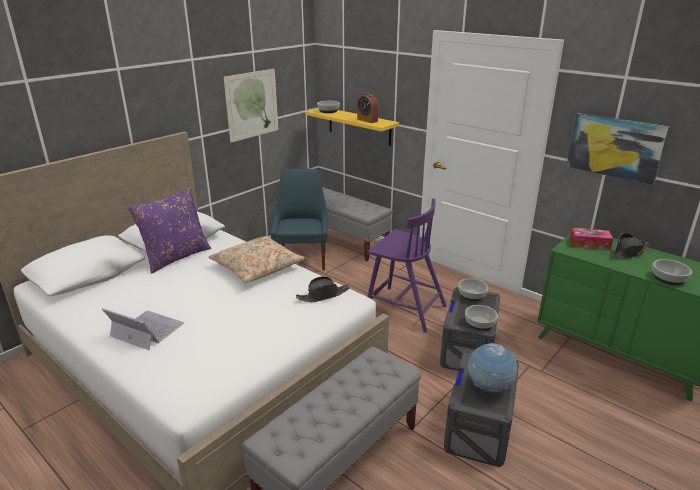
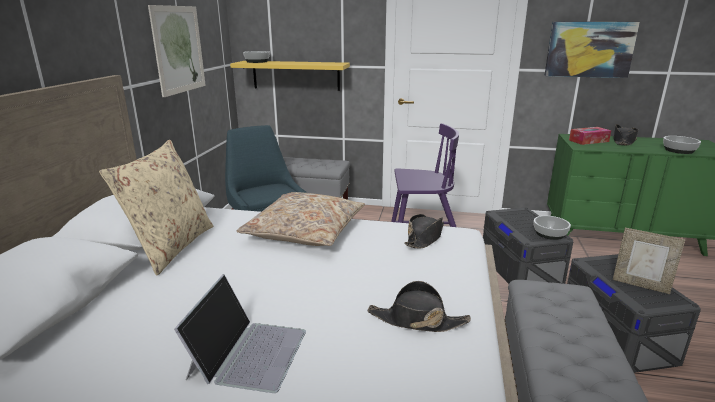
camera: 30 degrees left, 5 degrees down
laptop [102,308,184,350] -> laptop turned 105 degrees clockwise [174,274,306,393]
purple pillow [128,187,211,273] -> beige pillow [99,140,213,275]
alarm clock [357,93,378,123] -> none
bowl [458,279,488,301] -> none
globe [468,343,517,392] -> picture frame [613,228,685,294]
none -> black hat [367,281,471,332]

